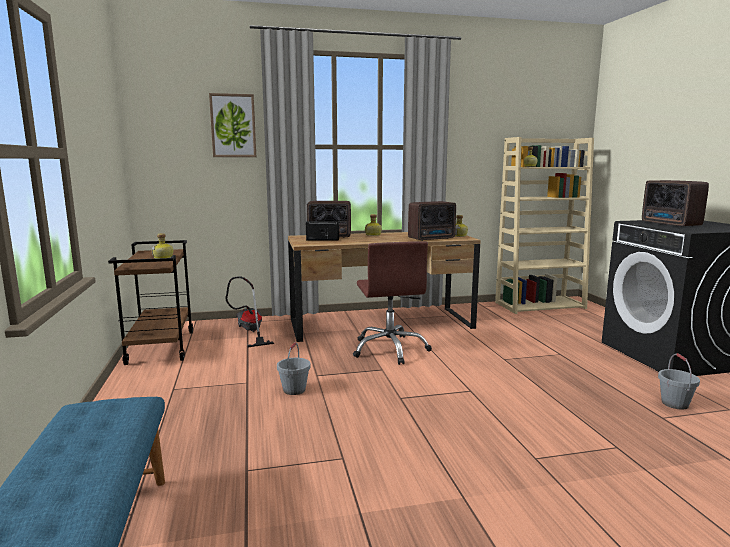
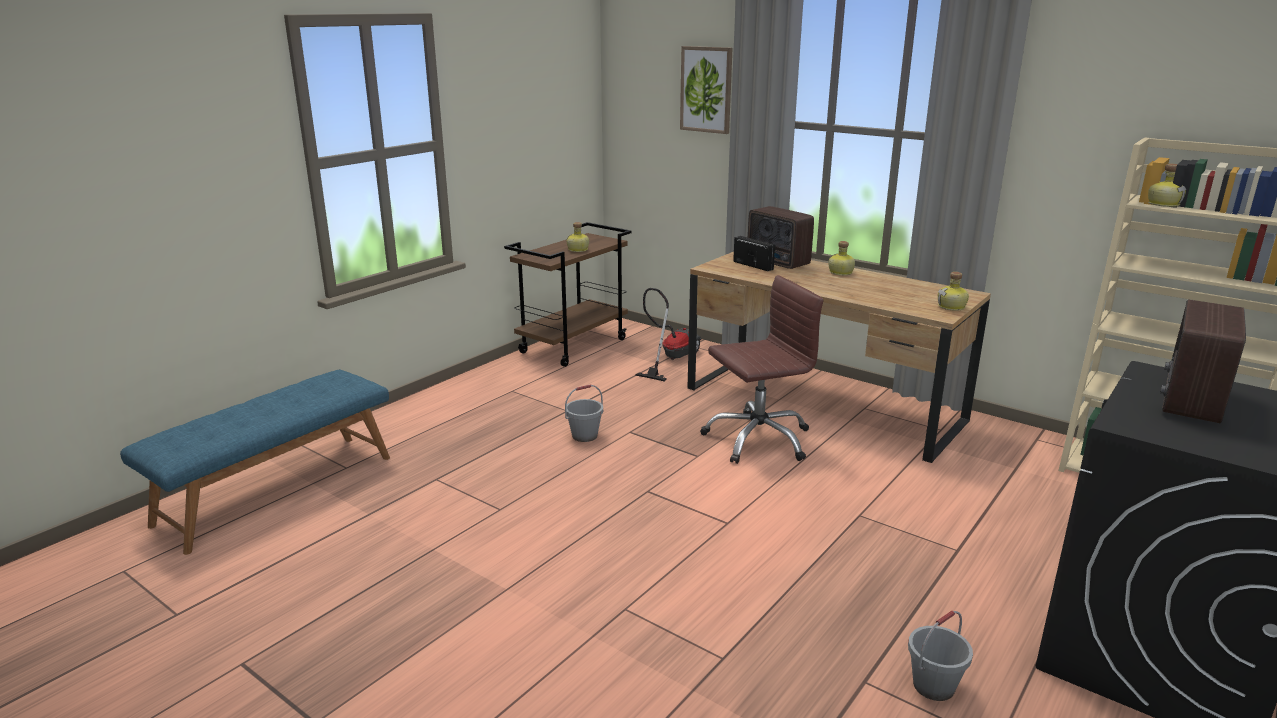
camera: 50 degrees right, 10 degrees up
brown office chair [353,241,432,365] -> brown office chair turned 150 degrees counterclockwise [700,275,824,464]
radio [408,201,456,241] -> none

